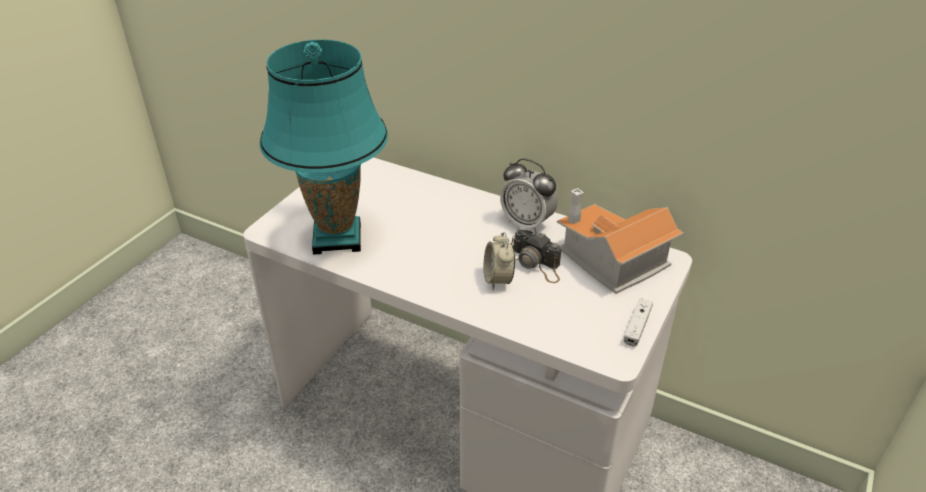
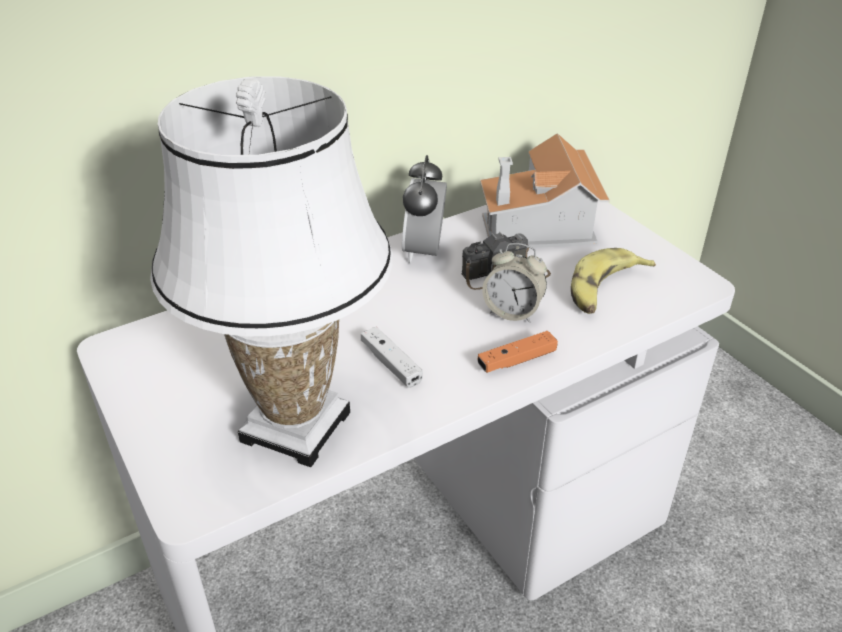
camera: 60 degrees left, 0 degrees up
turquoise table lamp [260,40,388,255] -> white table lamp [150,76,393,467]
alarm clock [500,158,558,233] -> alarm clock turned 120 degrees clockwise [402,155,447,263]
white game controller [624,298,653,347] -> white game controller moved to [361,327,423,388]
none -> orange game controller [477,331,558,373]
none -> banana [571,248,656,314]

